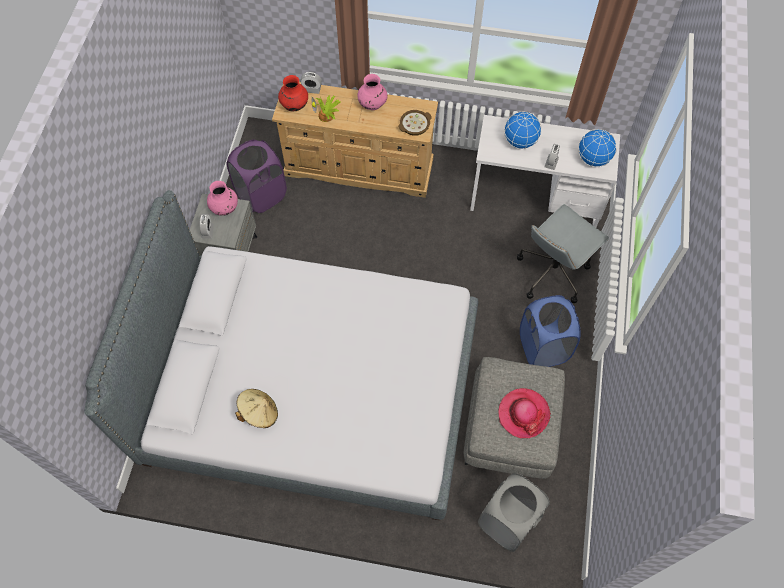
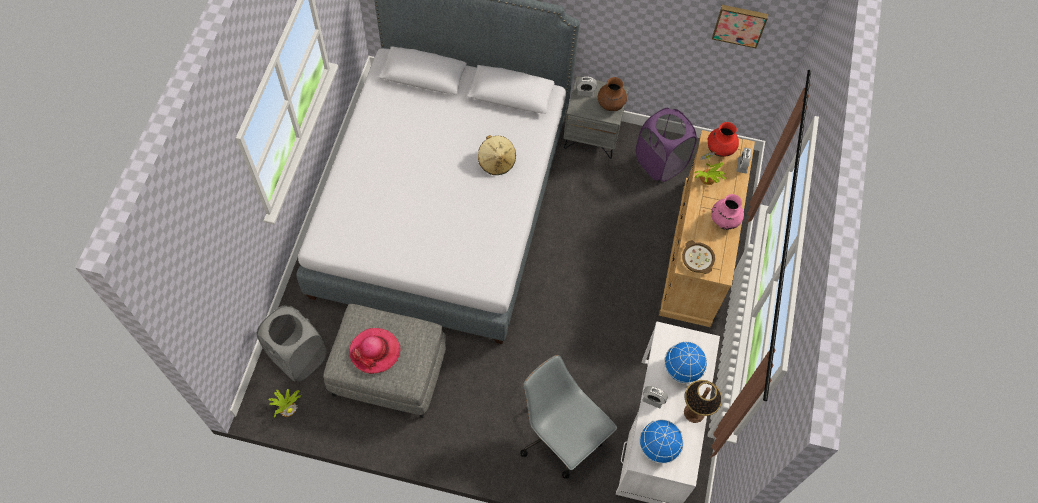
camera: 90 degrees right, 0 degrees up
pink vase [207,181,238,216] -> brown vase [598,77,627,111]
beige hat [235,389,278,428] -> beige hat moved to [478,135,516,175]
blue laundry basket [520,295,581,367] -> none
none -> potted plant [268,389,301,418]
none -> table lamp [684,380,722,423]
none -> picture [712,5,768,48]

